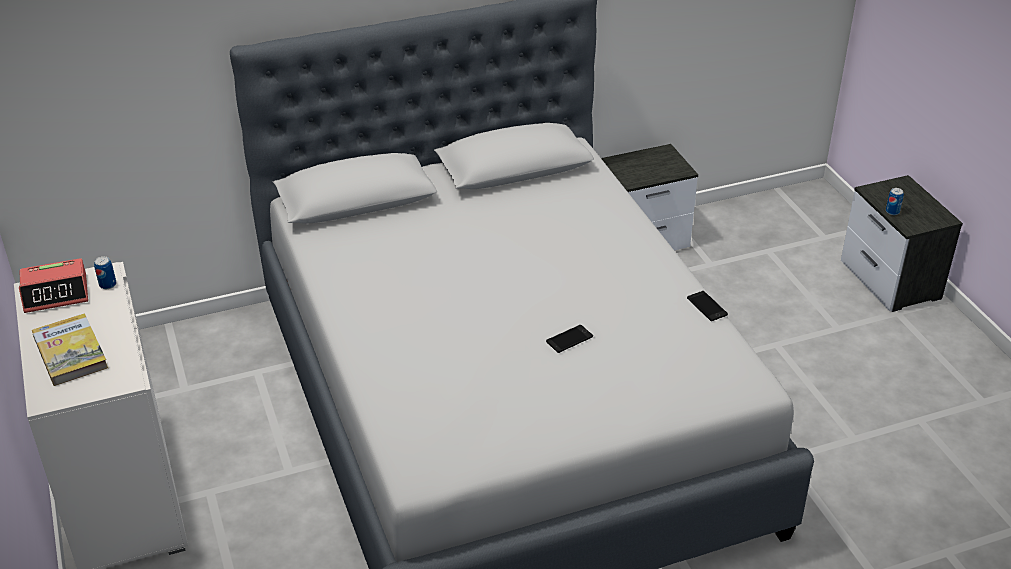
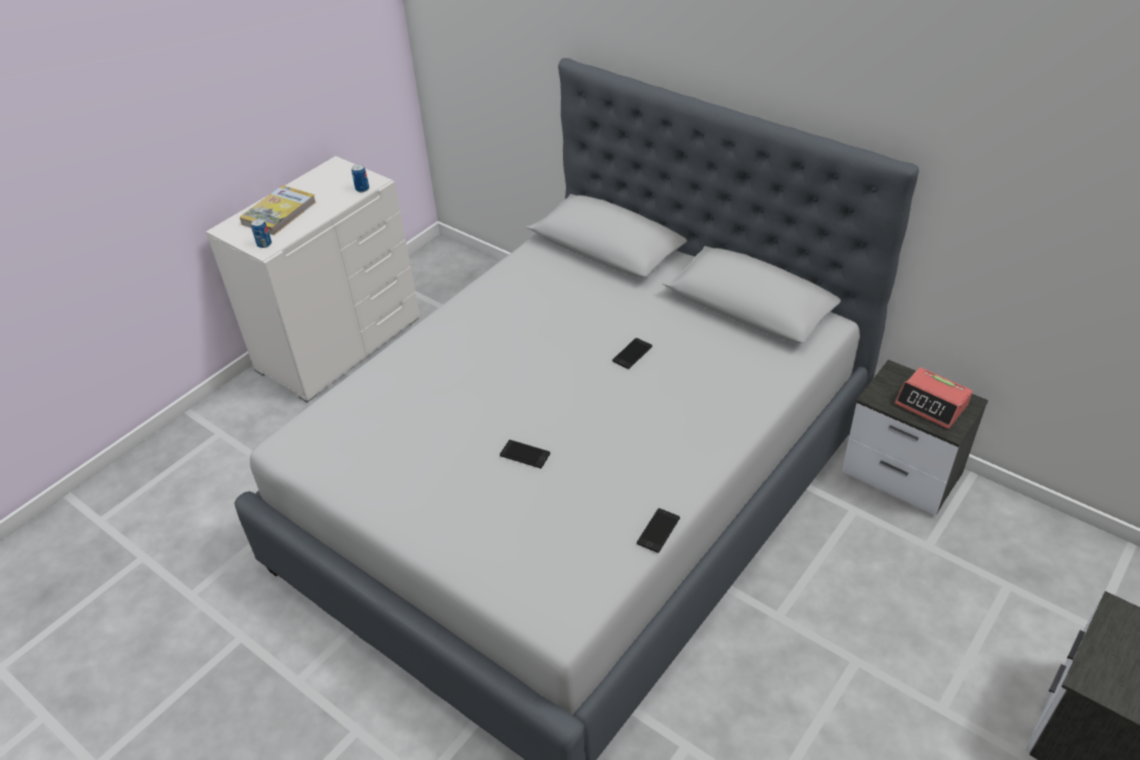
camera: 60 degrees right, 5 degrees up
alarm clock [19,258,88,313] -> alarm clock moved to [895,367,973,429]
can [886,188,904,215] -> can moved to [251,219,272,248]
none -> phone [612,338,652,369]

